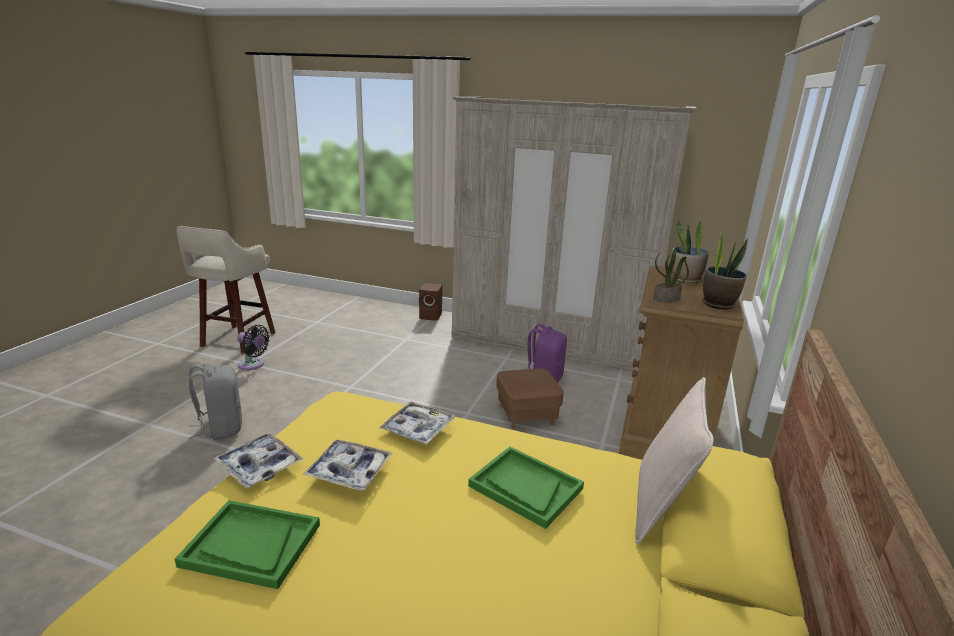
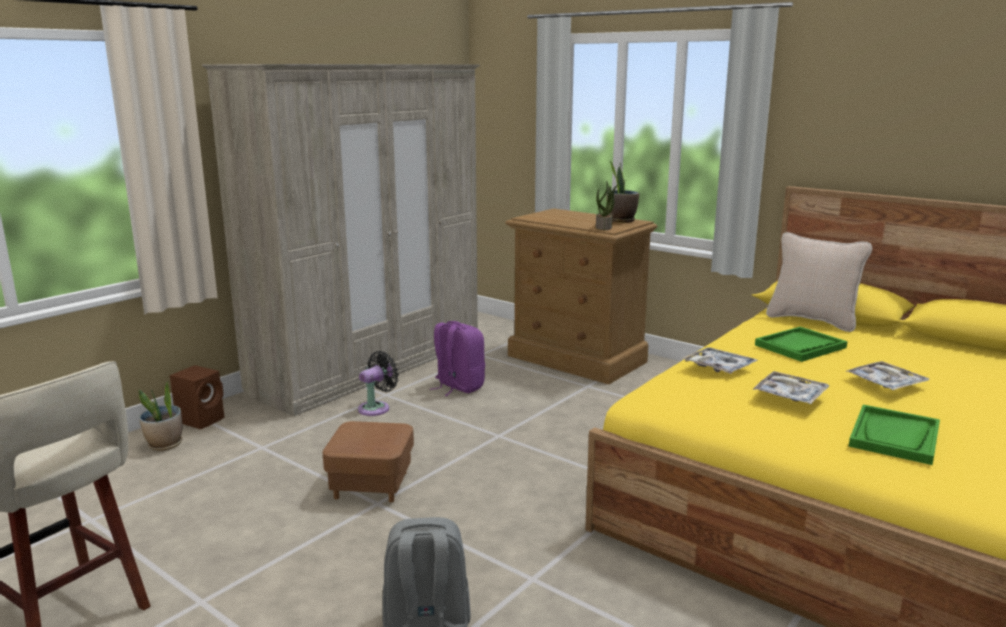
camera: 70 degrees left, 5 degrees down
tray [214,433,303,488] -> tray moved to [845,361,929,390]
black fan [237,325,270,370] -> black fan moved to [358,351,399,416]
brown ottoman [496,368,564,429] -> brown ottoman moved to [323,421,414,502]
potted plant [672,221,709,284] -> potted plant moved to [138,382,182,451]

